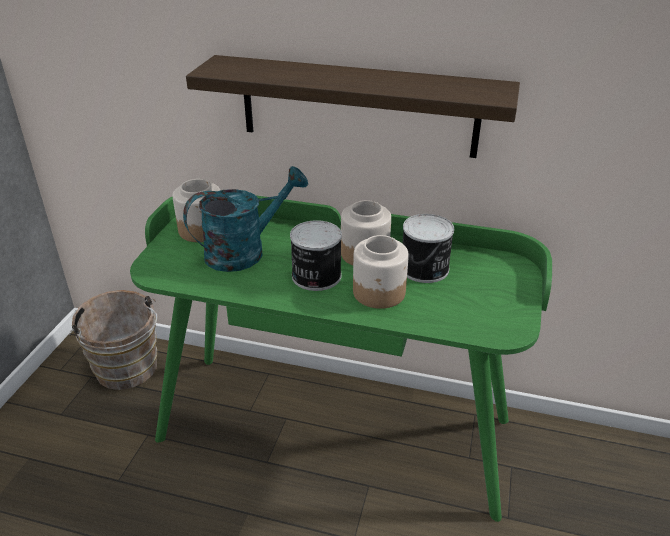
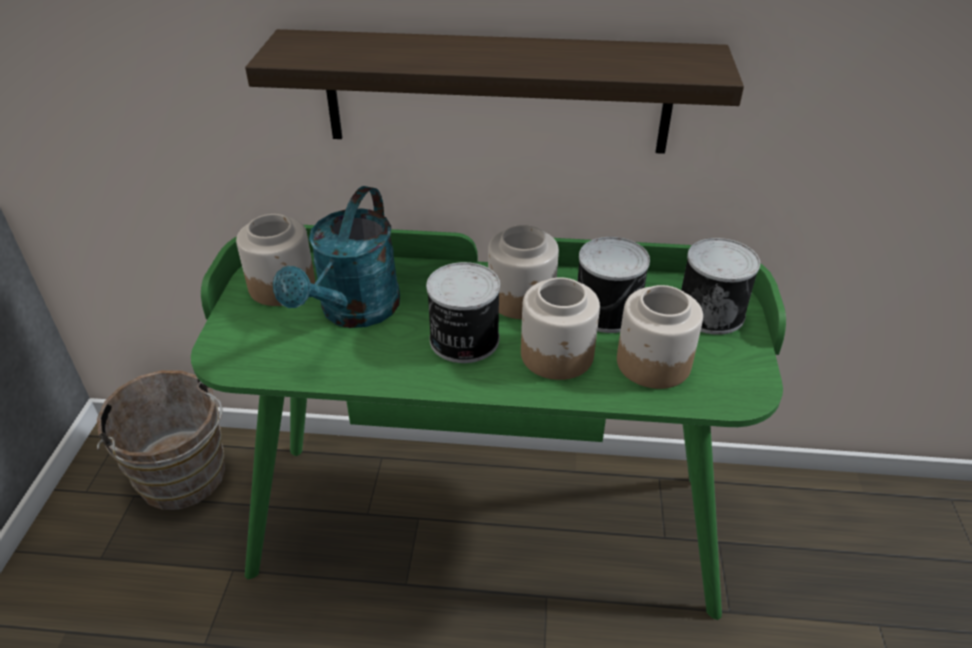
camera: 10 degrees left, 5 degrees up
turquoise watering can [183,166,308,272] -> turquoise watering can turned 150 degrees clockwise [273,186,400,328]
none -> jar [617,285,703,389]
none -> can [681,238,760,335]

